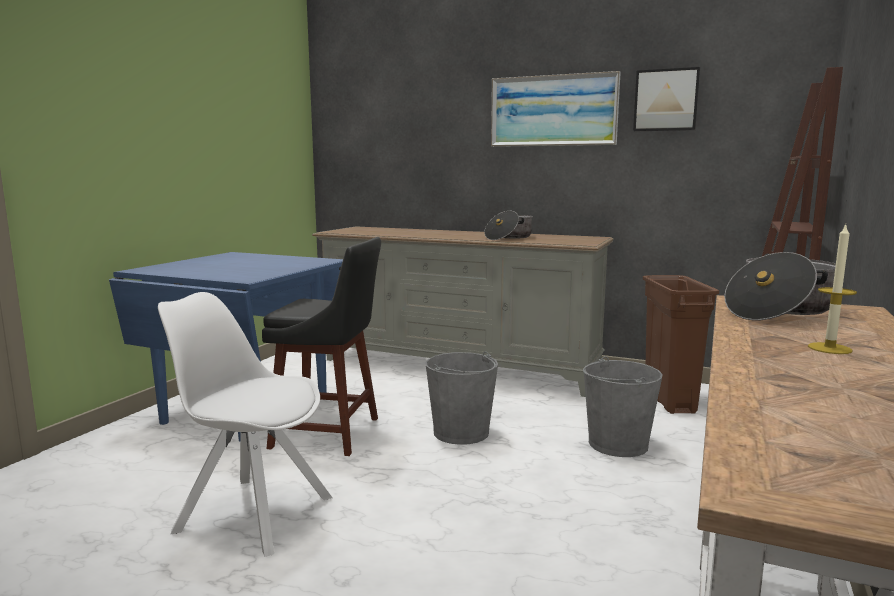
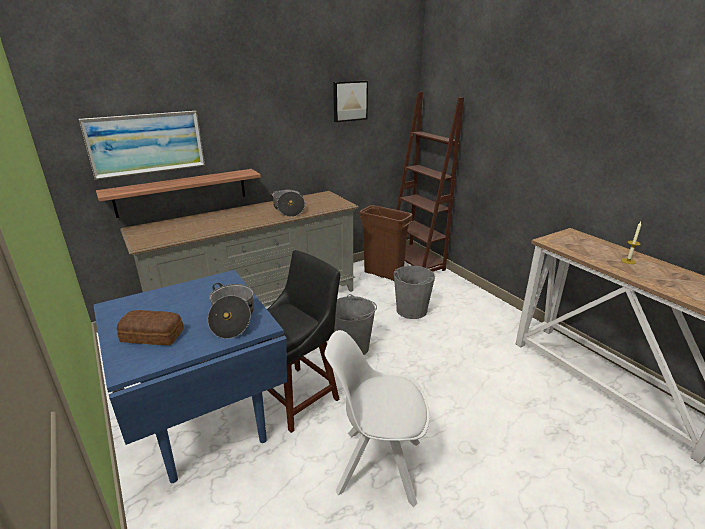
camera: 55 degrees left, 15 degrees up
white chair [158,292,333,557] -> white chair turned 45 degrees clockwise [324,330,430,507]
picture [491,71,621,147] -> picture moved to [79,111,205,180]
cooking pot [724,252,836,320] -> cooking pot moved to [208,283,254,339]
none -> shelf [96,169,261,218]
none -> bread [117,310,184,345]

